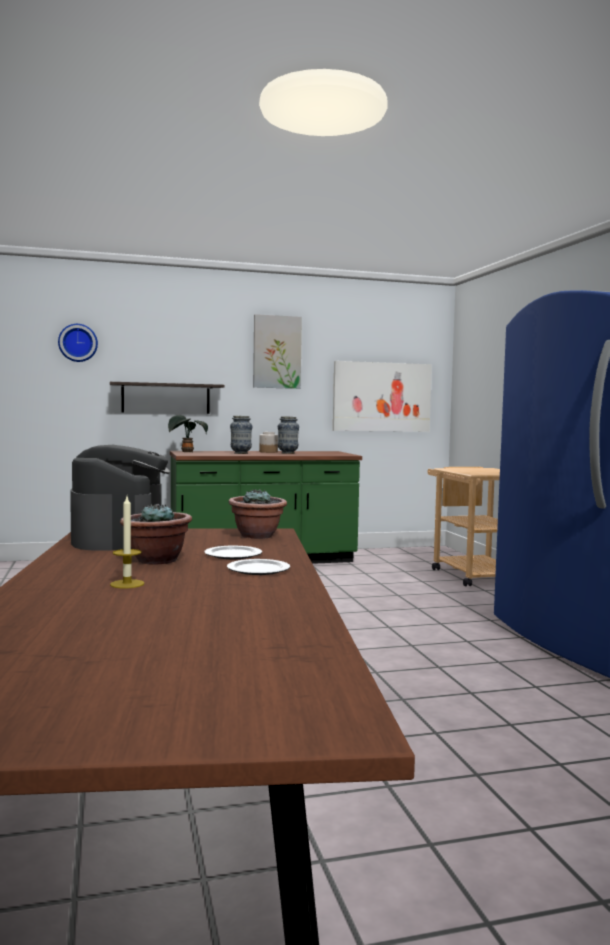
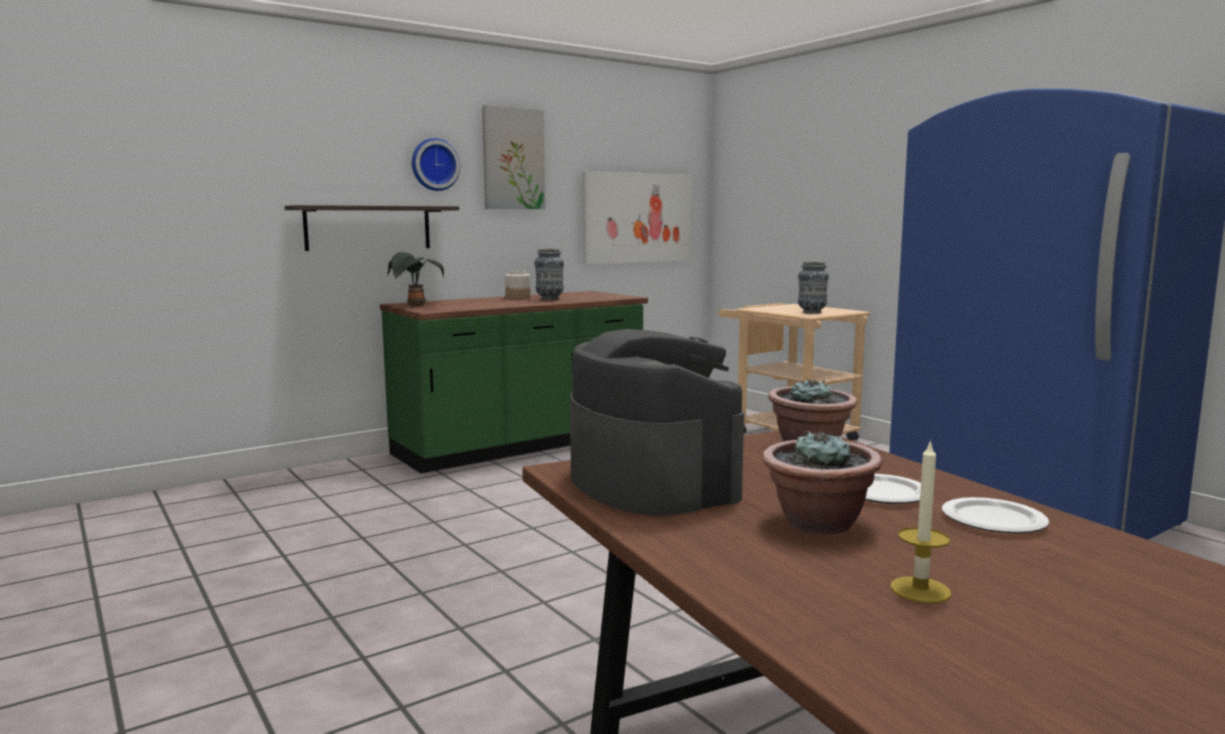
camera: 20 degrees left, 5 degrees up
wall clock [58,324,98,362] -> wall clock moved to [412,138,460,191]
vase [230,416,252,454] -> vase moved to [798,262,829,314]

